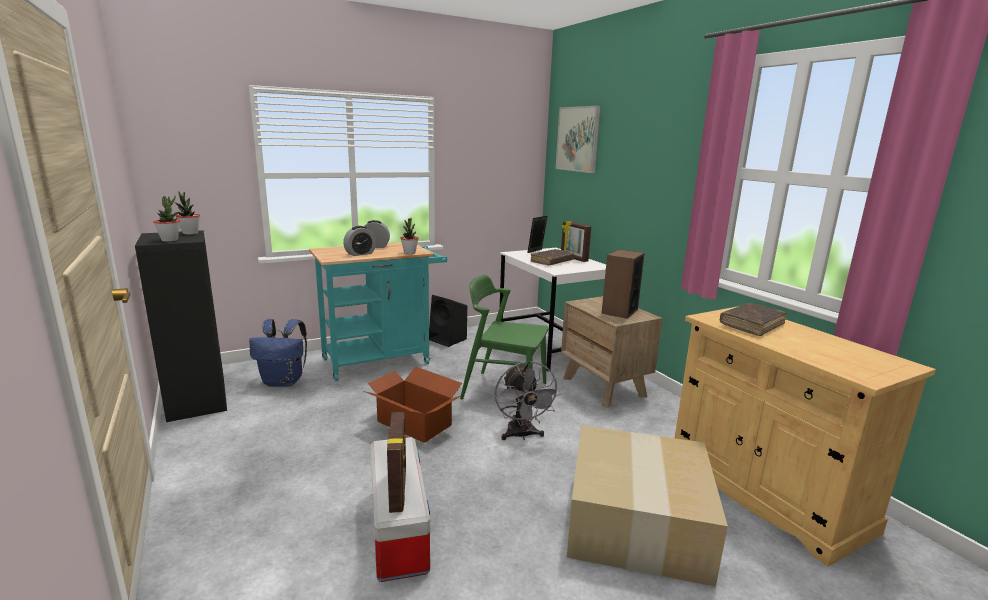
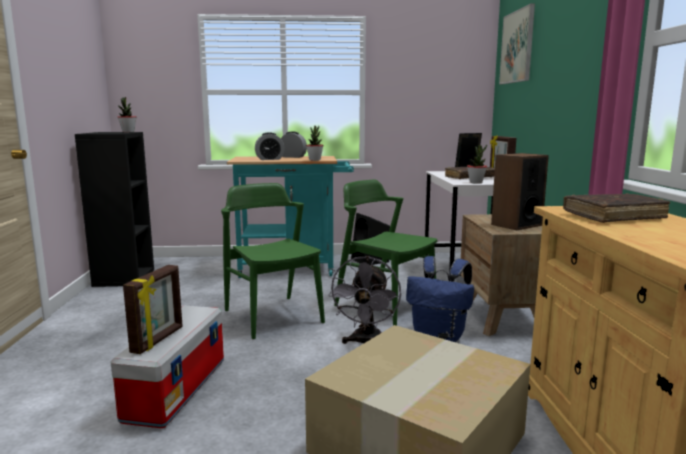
camera: 25 degrees right, 5 degrees down
potted plant [153,196,180,242] -> potted plant moved to [467,145,487,184]
blue backpack [249,319,307,387] -> blue backpack moved to [406,256,474,342]
cardboard box [364,366,462,443] -> green chair [221,183,325,340]

